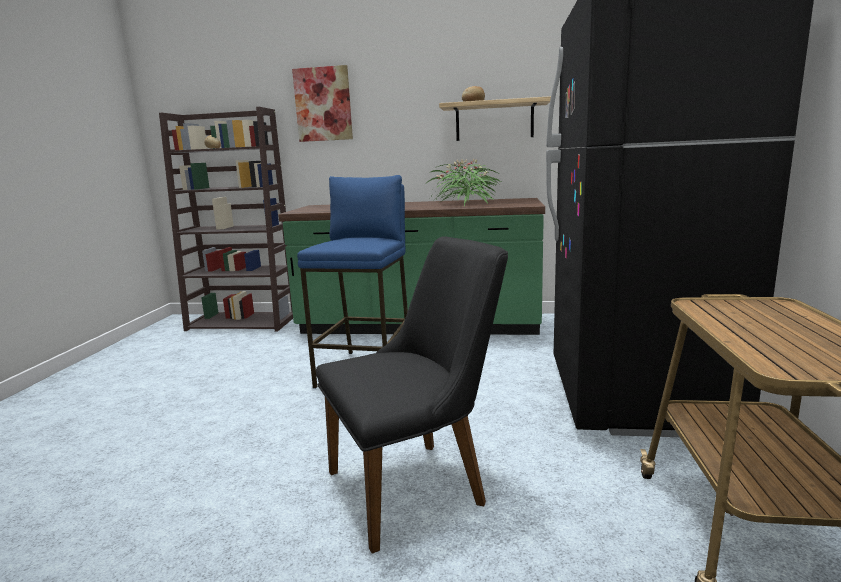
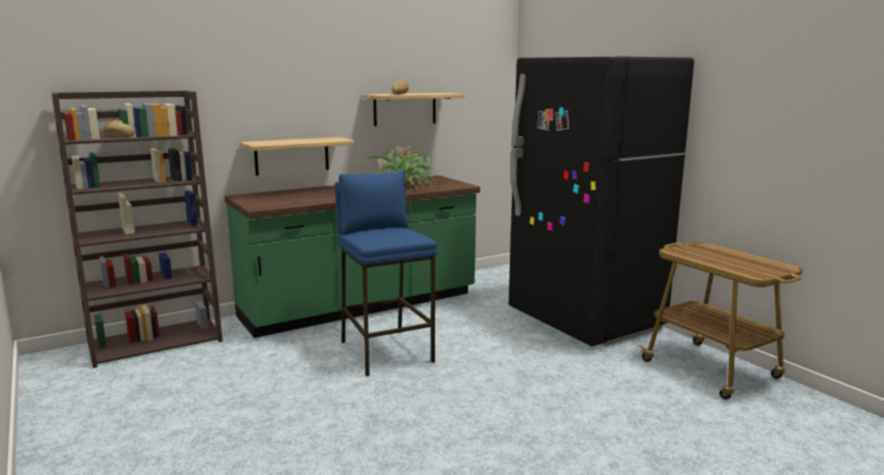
camera: 40 degrees left, 0 degrees up
picture [292,65,353,142] -> none
black chair [316,236,508,554] -> none
none -> shelf [240,137,355,176]

